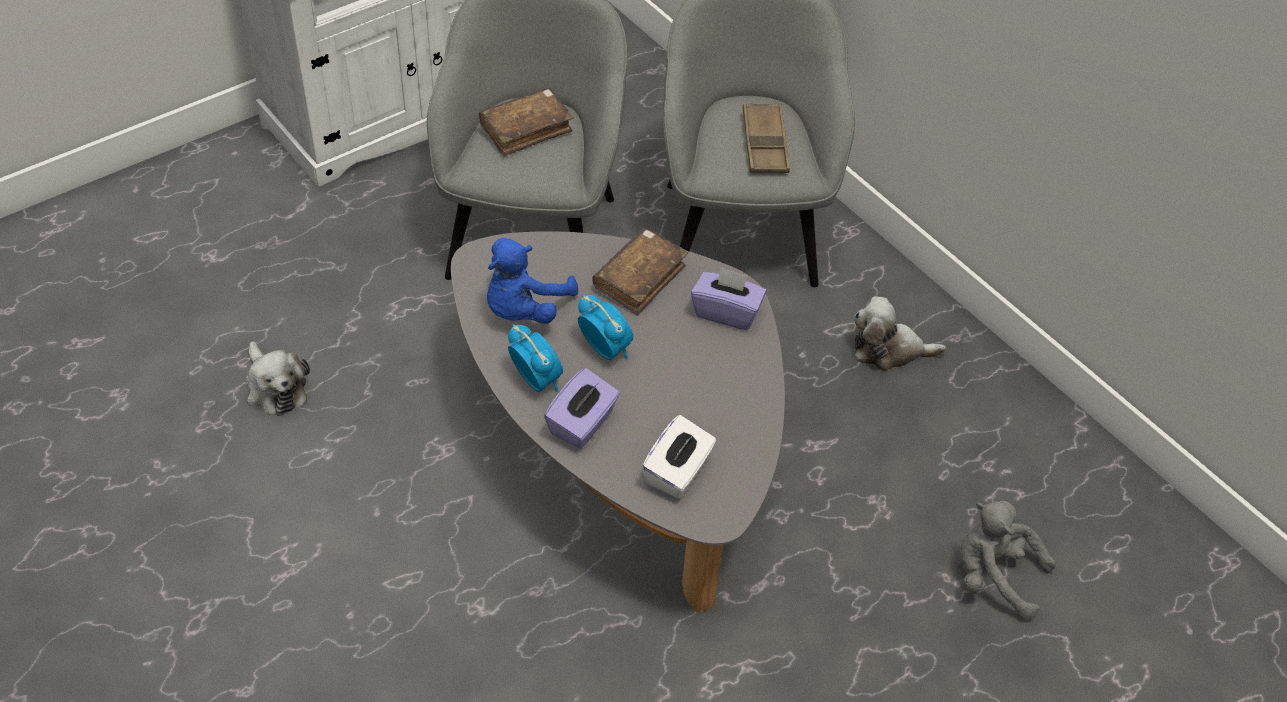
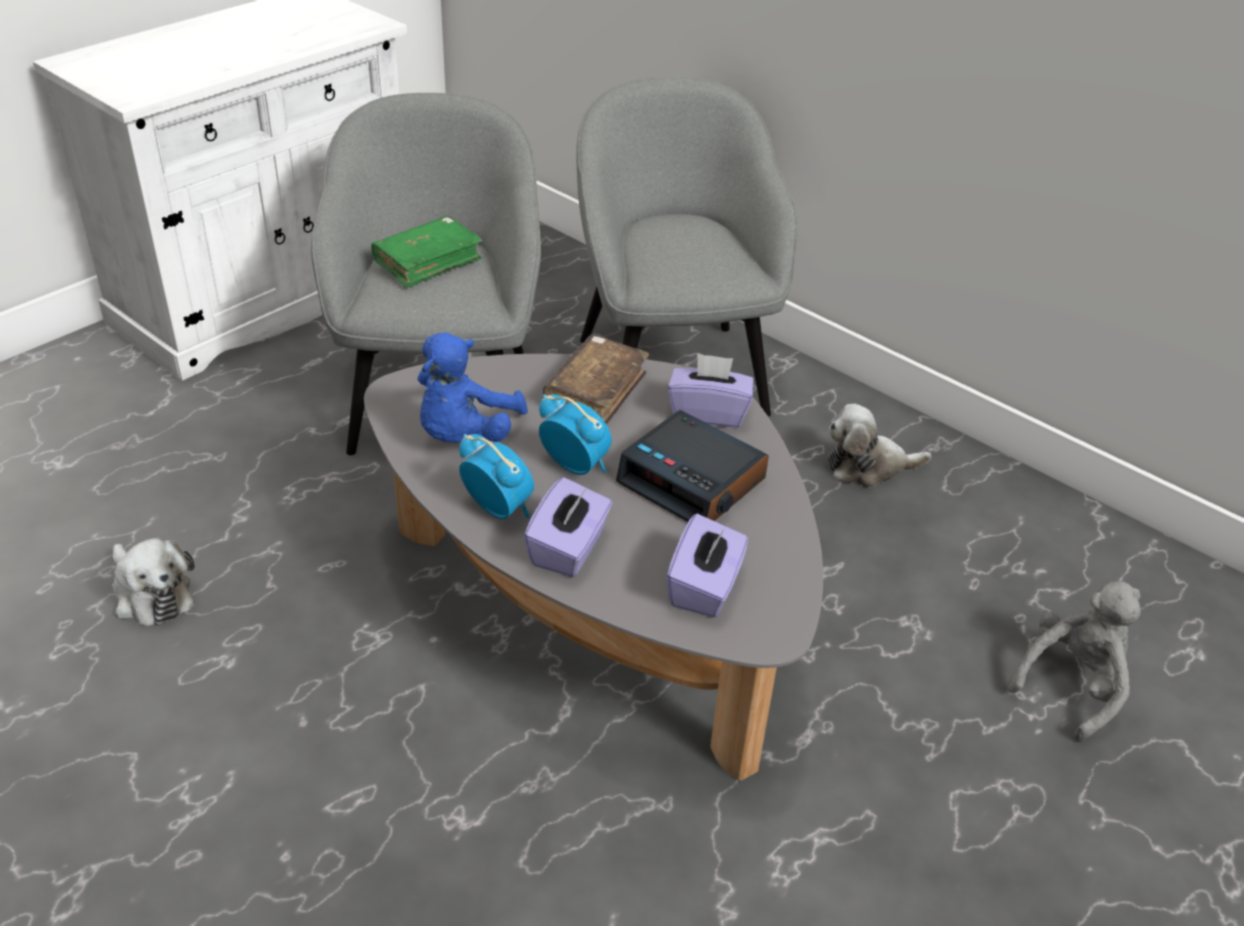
camera: 10 degrees left, 10 degrees down
brown book [479,88,574,157] -> green book [371,216,482,288]
white tissue box [642,415,716,498] -> purple tissue box [666,514,748,618]
brown tray [743,103,790,173] -> none
grey plush toy [960,501,1056,620] -> grey plush toy turned 120 degrees clockwise [1007,581,1141,741]
none -> alarm clock [616,410,769,522]

